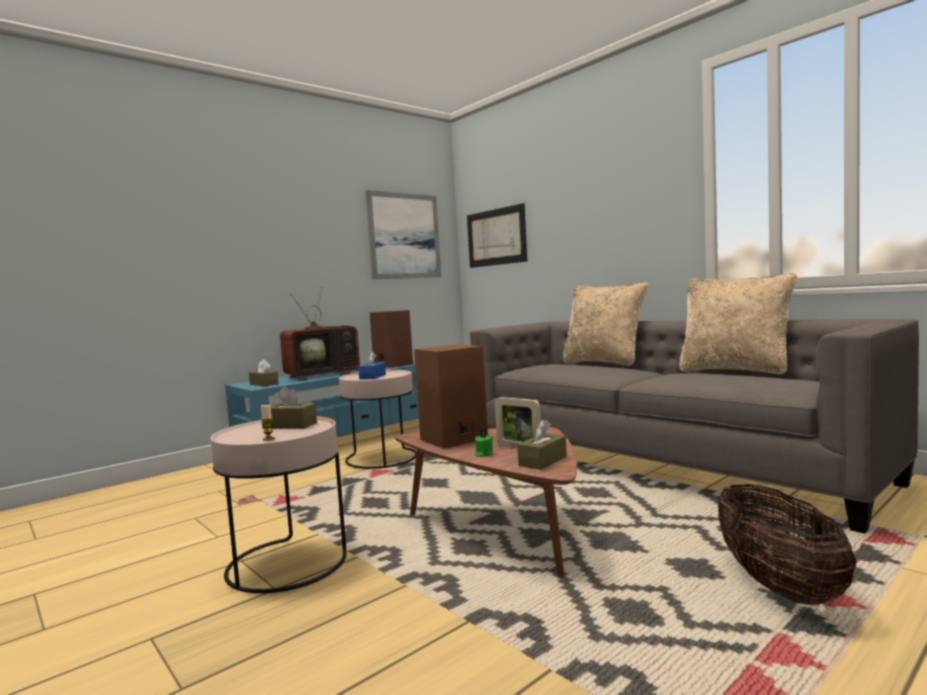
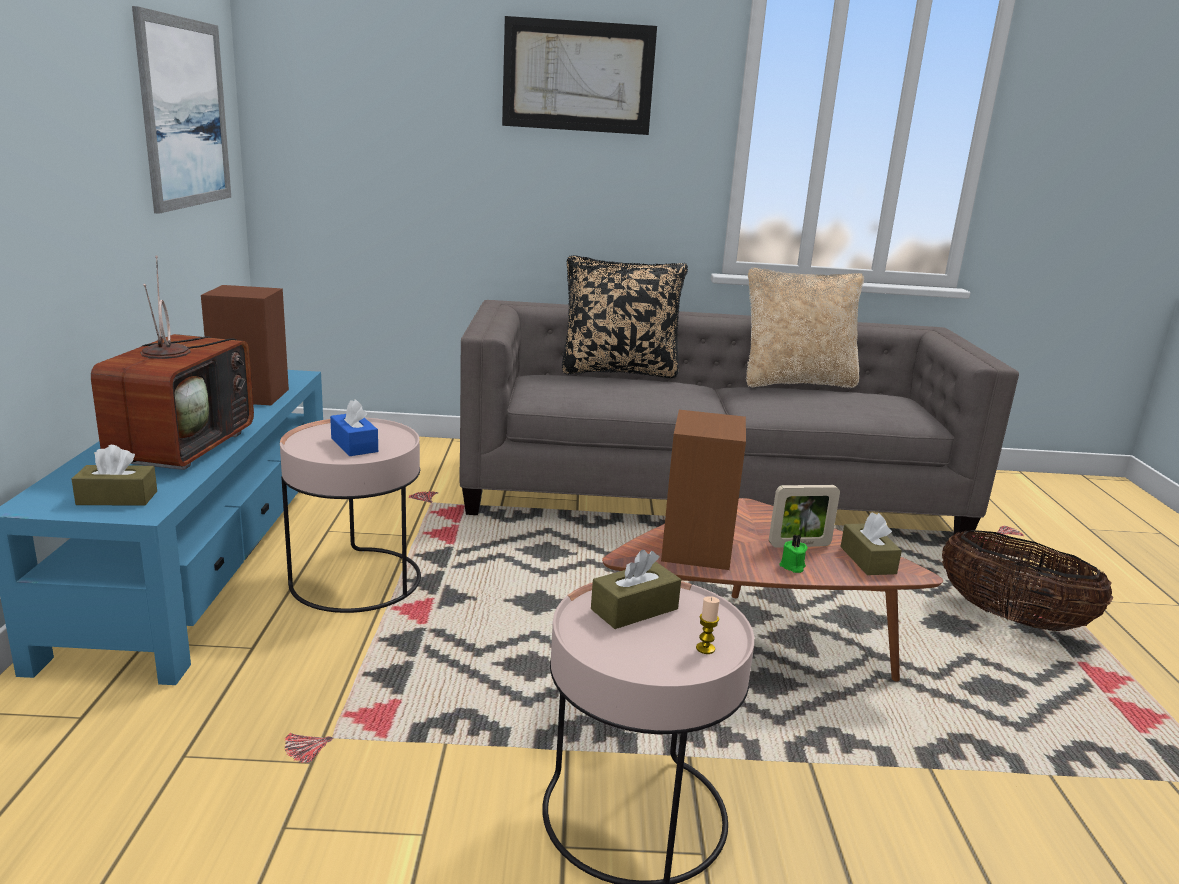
camera: 50 degrees left, 15 degrees up
picture [467,203,527,268] -> picture moved to [502,16,657,135]
beige pillow [563,282,649,366] -> black pillow [562,255,688,379]

